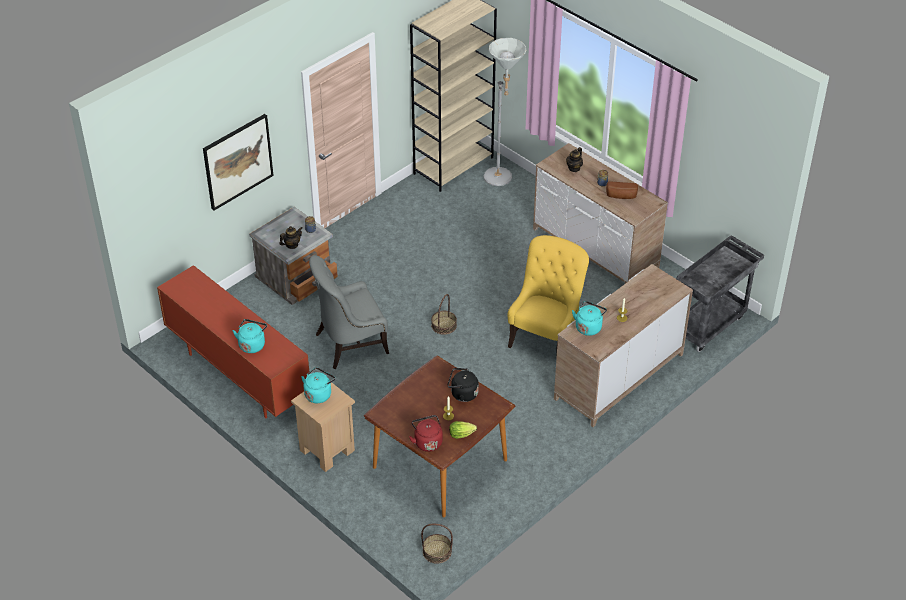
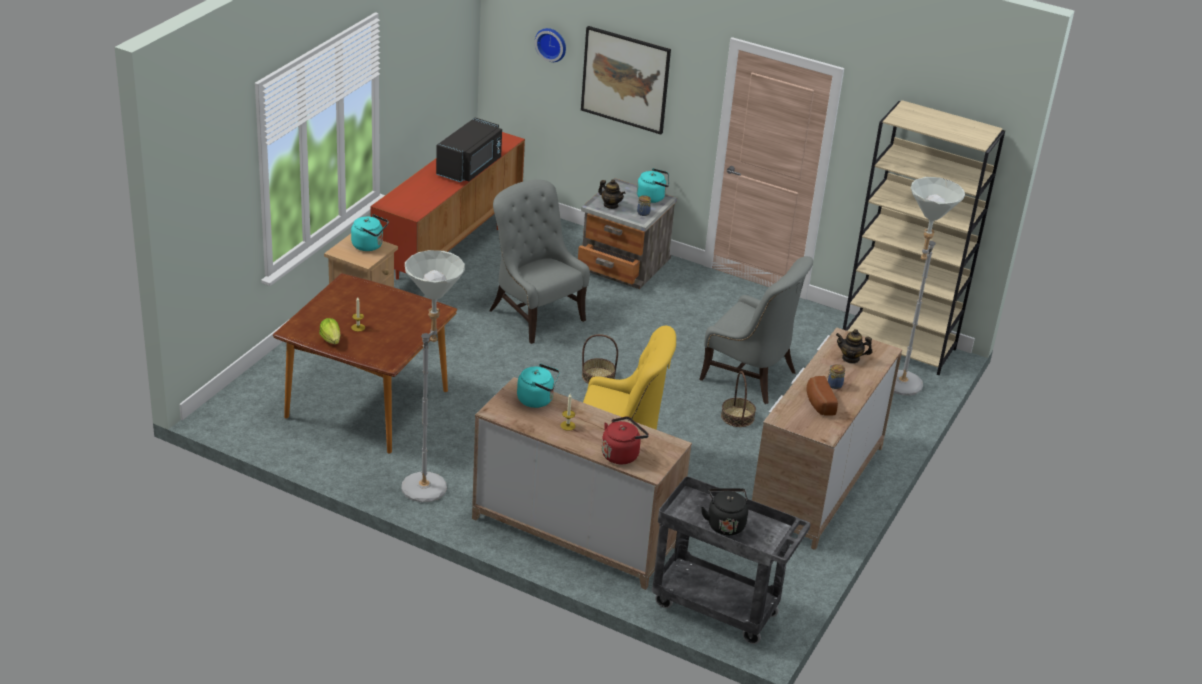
camera: 70 degrees right, 10 degrees down
turquoise kettle [233,319,267,353] -> turquoise kettle moved to [637,168,669,203]
red kettle [409,415,443,452] -> red kettle moved to [602,416,649,464]
basket [421,524,453,564] -> basket moved to [721,371,756,427]
black kettle [448,368,479,402] -> black kettle moved to [701,488,748,535]
none -> grey floor lamp [402,250,465,502]
none -> black microwave [436,118,502,183]
none -> wall clock [535,28,566,62]
none -> grey chair [699,256,813,404]

